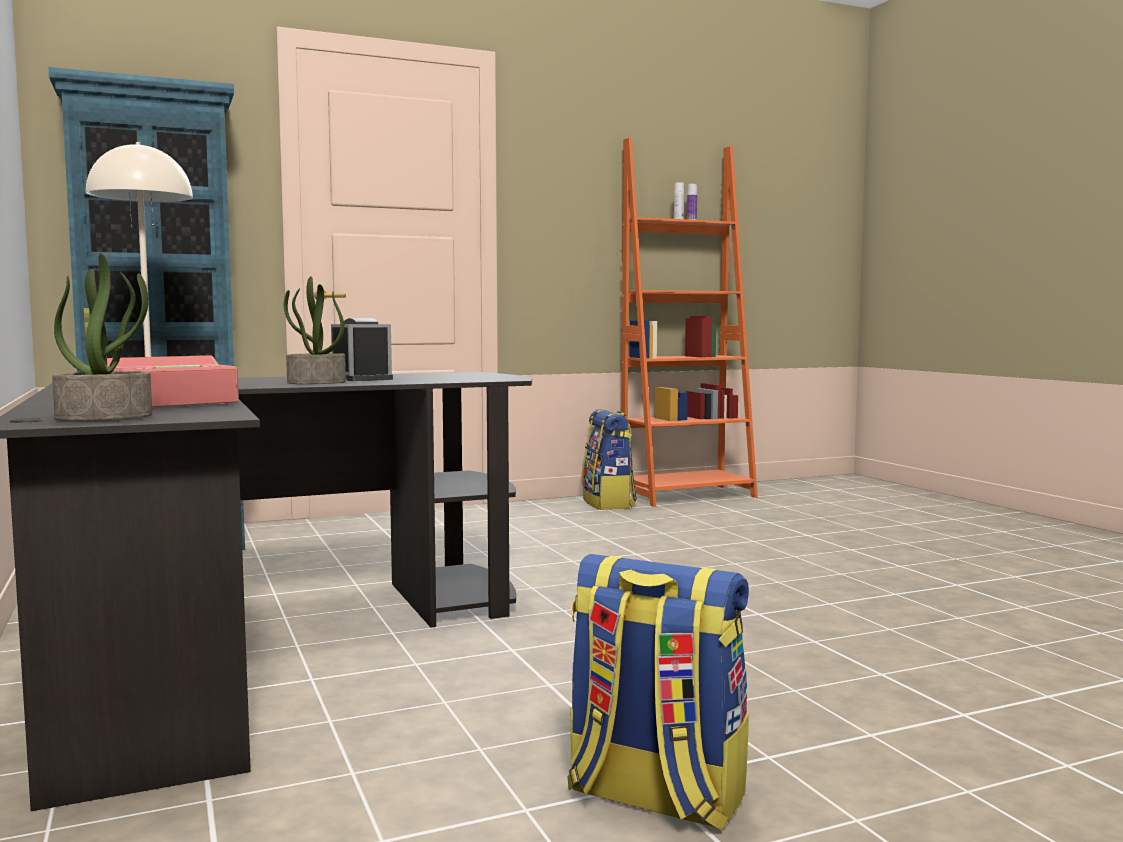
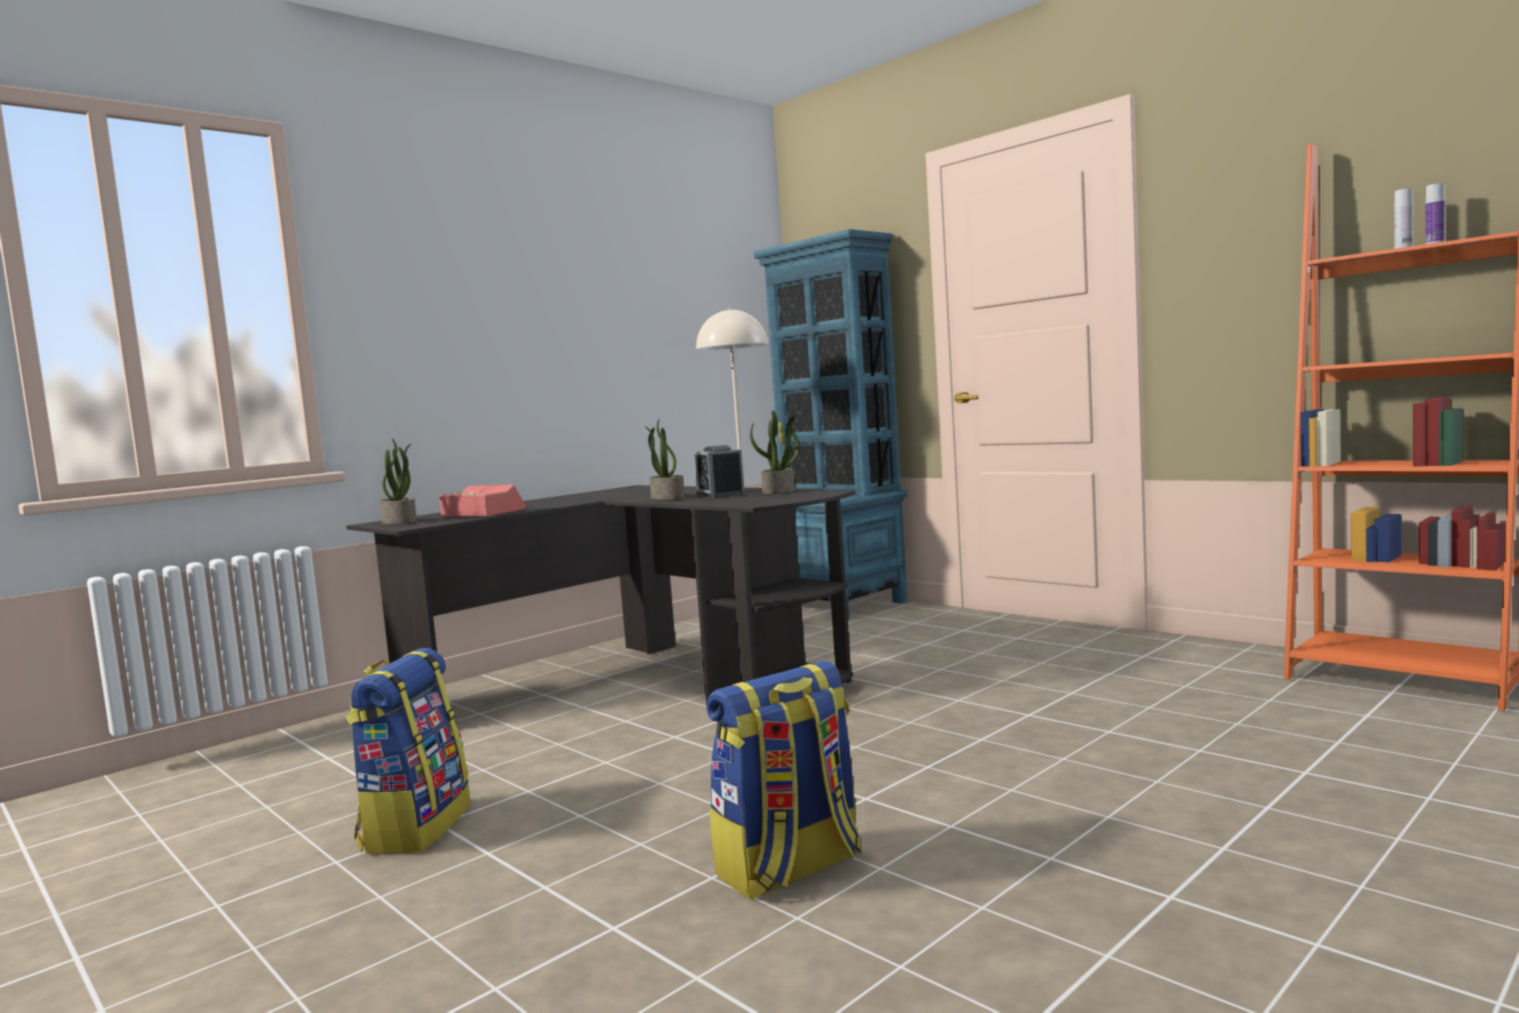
camera: 70 degrees right, 0 degrees up
alarm clock [331,318,393,381] -> alarm clock turned 120 degrees clockwise [694,445,745,498]
backpack [581,409,637,510] -> backpack moved to [706,661,861,900]
none -> potted plant [750,410,800,494]

